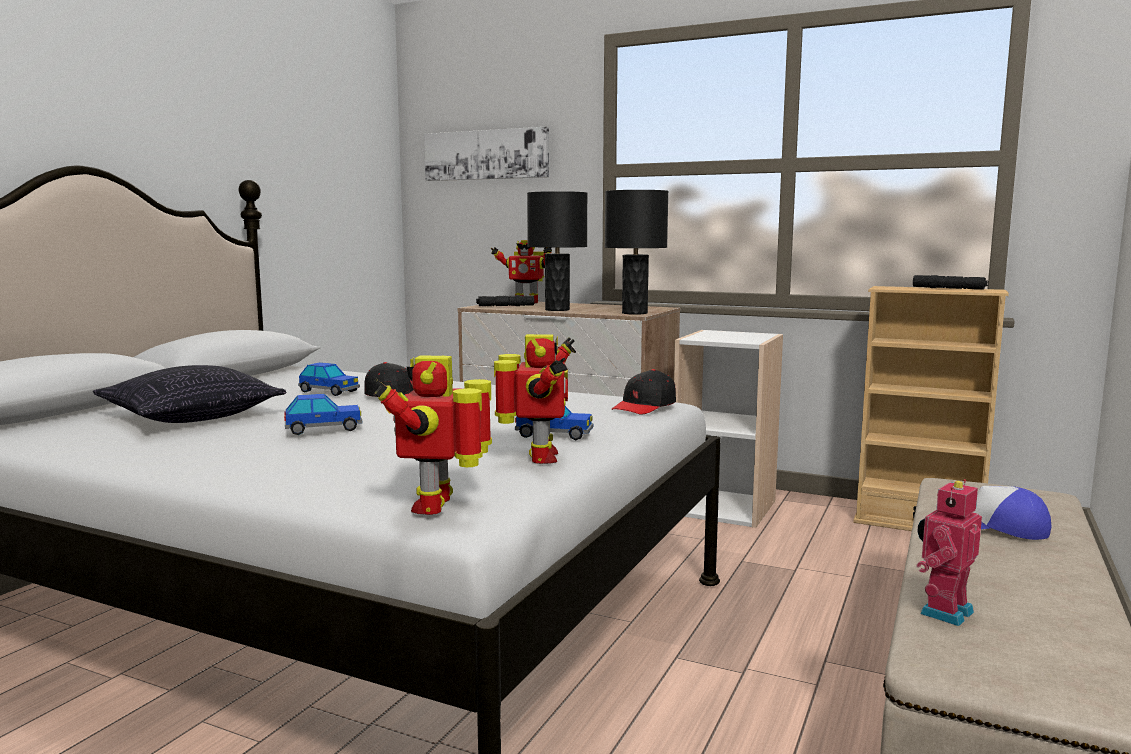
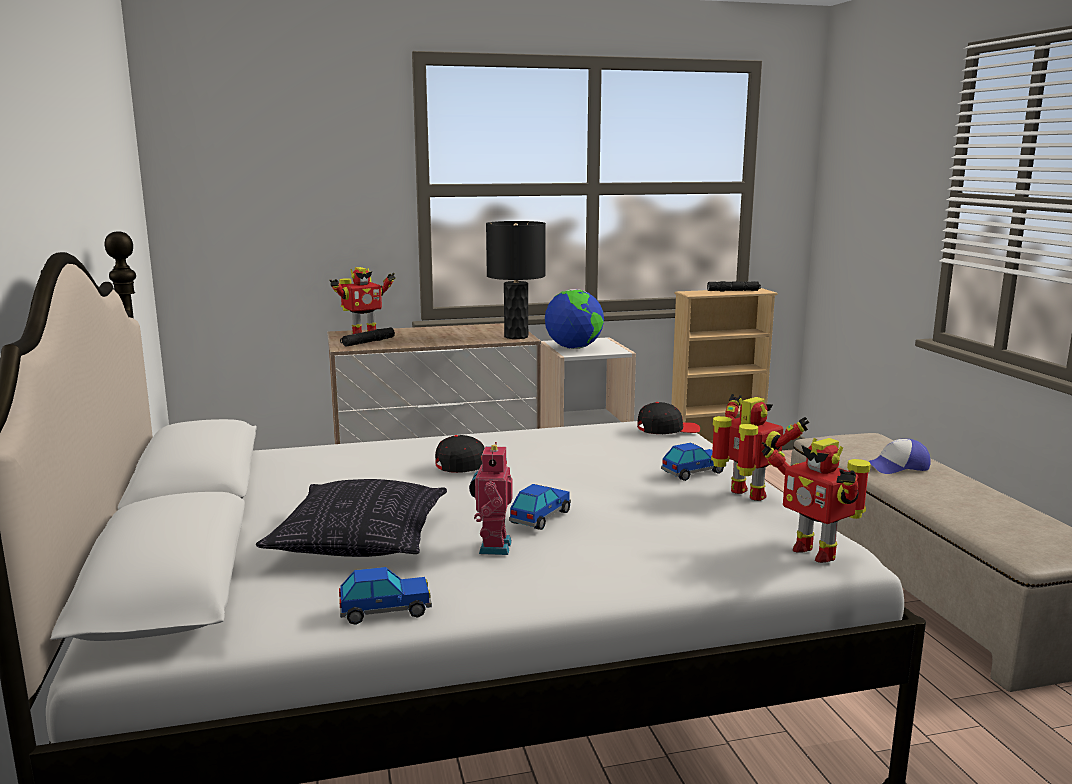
camera: 40 degrees left, 5 degrees up
toy car [298,362,360,396] -> toy car moved to [339,567,432,625]
picture [424,127,549,181] -> none
black table lamp [527,191,588,311] -> none
black cap [612,369,676,415] -> black cap turned 105 degrees counterclockwise [637,402,700,434]
toy robot [917,479,982,626] -> toy robot moved to [469,442,513,555]
none -> globe [545,289,604,349]

